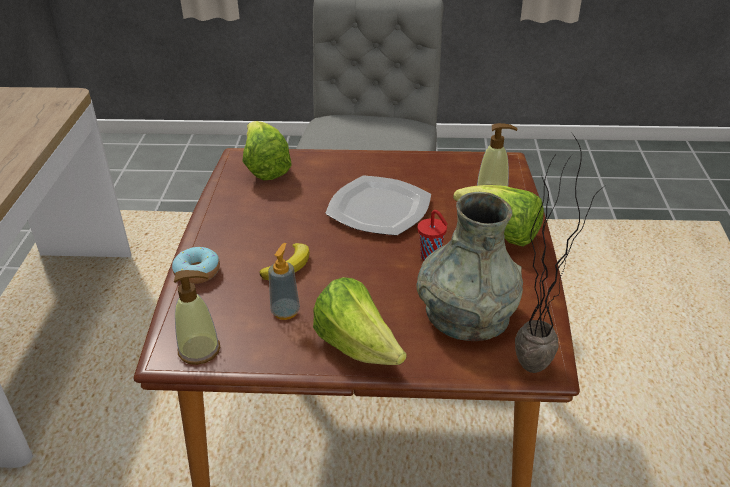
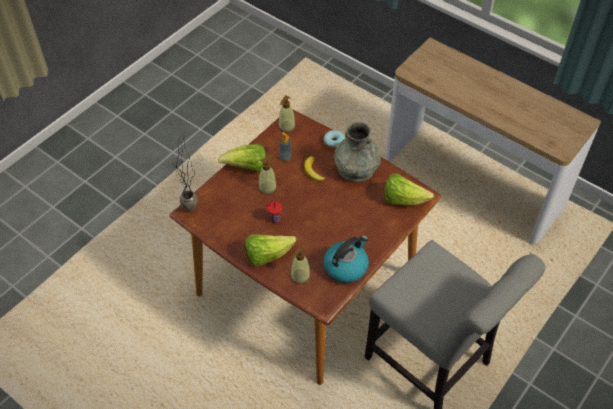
camera: 125 degrees right, 15 degrees up
plate [325,175,431,236] -> none
grey vase [416,192,523,341] -> grey vase moved to [334,122,381,182]
none -> soap dispenser [259,155,277,195]
none -> kettle [323,235,369,283]

